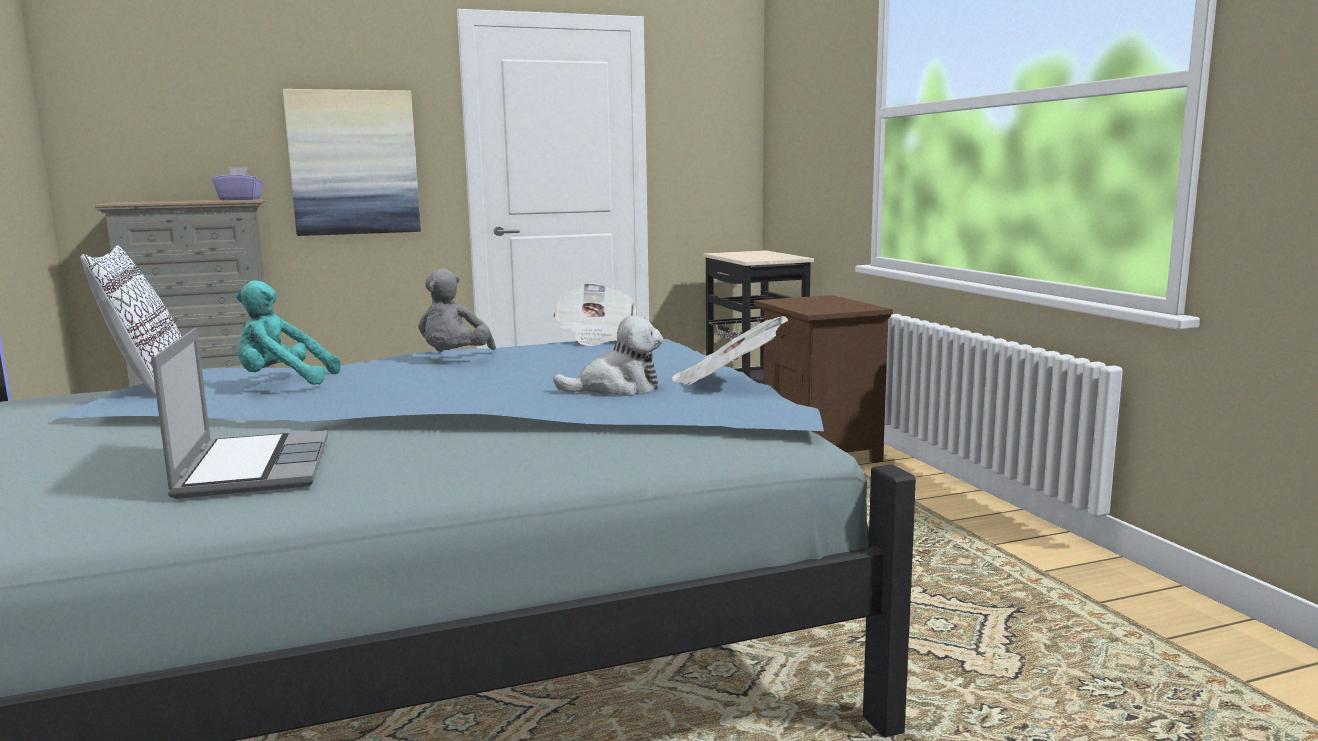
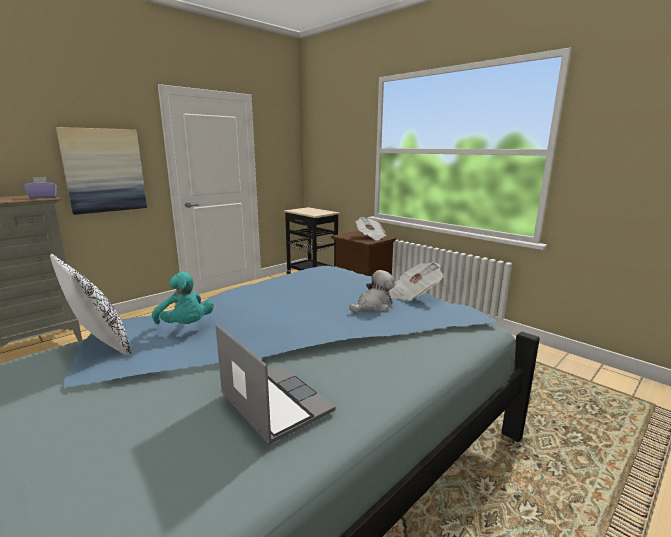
camera: 25 degrees left, 5 degrees up
turquoise plush toy [236,280,341,385] -> turquoise plush toy turned 105 degrees counterclockwise [152,272,214,324]
grey plush toy [418,269,496,352] -> none
newspaper [553,283,637,346] -> newspaper moved to [356,217,386,240]

